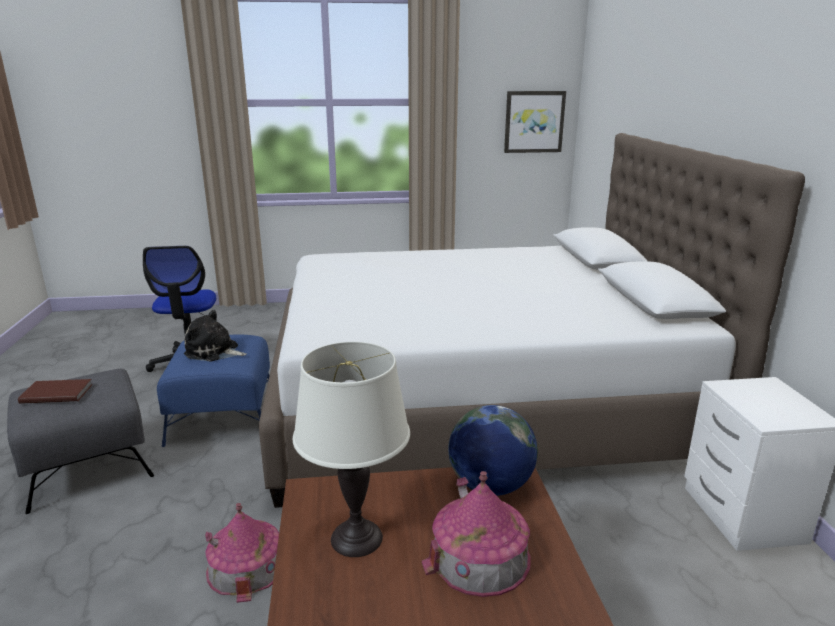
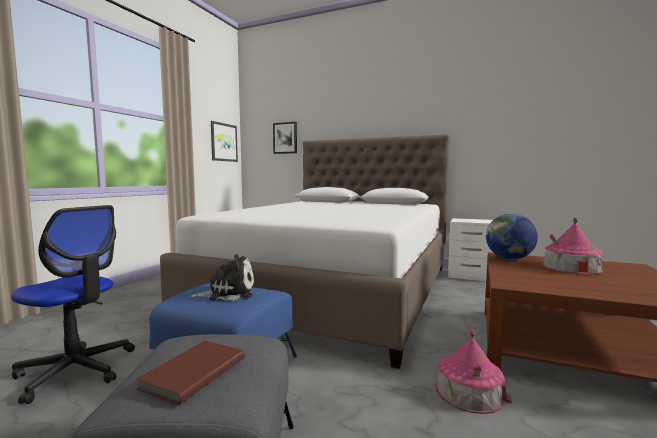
camera: 60 degrees left, 15 degrees down
plush toy [184,310,247,362] -> plush toy turned 150 degrees counterclockwise [189,254,254,301]
white table lamp [293,342,410,557] -> none
none -> picture [273,122,297,154]

